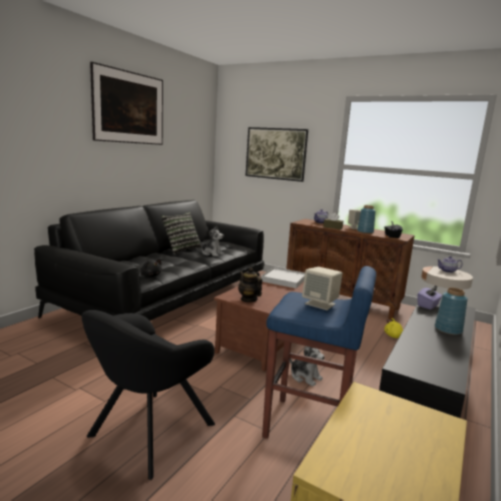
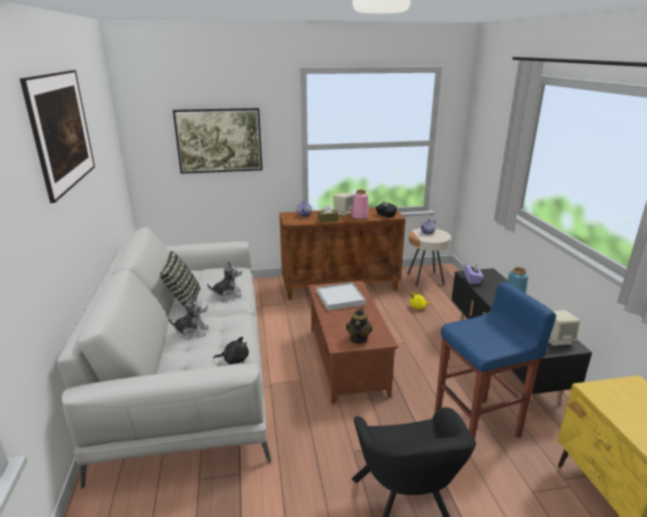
camera: 40 degrees left, 10 degrees up
black sofa [34,200,264,321] -> white sofa [57,227,271,489]
teapot [238,267,262,302] -> teapot turned 90 degrees clockwise [346,308,372,344]
plush toy [290,346,325,386] -> plush toy moved to [168,294,209,339]
beige speaker [302,267,343,310] -> beige speaker moved to [549,310,580,346]
blue vase [357,205,376,234] -> pink vase [352,190,369,219]

